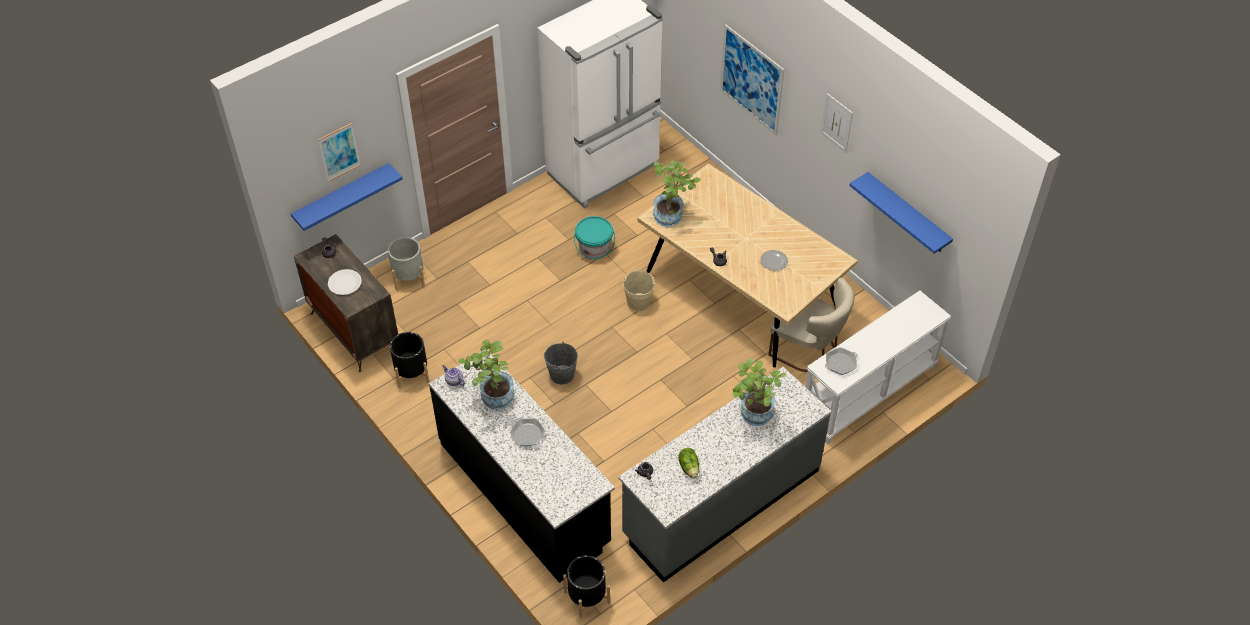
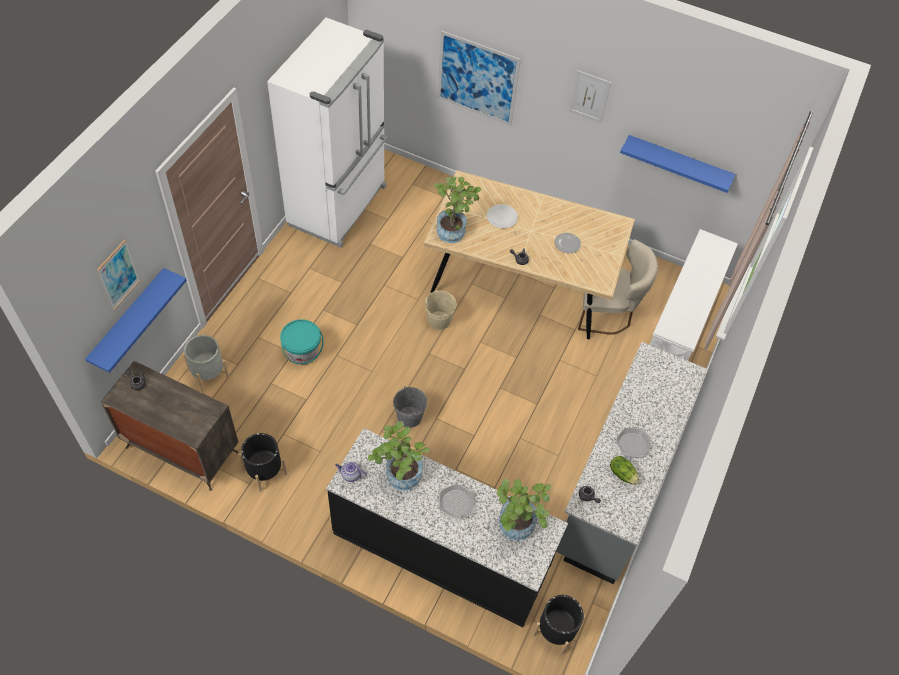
camera: 30 degrees left, 5 degrees up
white plate [328,269,362,295] -> white plate moved to [487,204,518,228]
turquoise bucket [574,216,615,260] -> turquoise bucket moved to [280,319,324,365]
potted plant [732,358,787,426] -> potted plant moved to [496,478,552,540]
frying pan [825,347,858,375] -> frying pan moved to [616,428,652,458]

